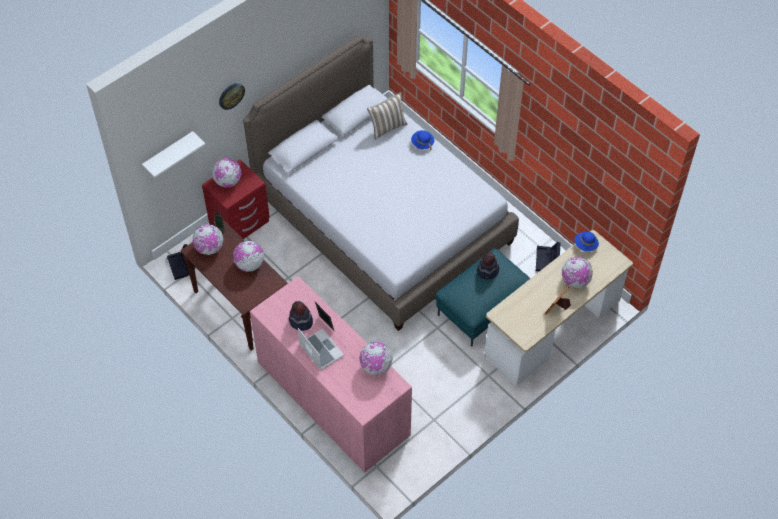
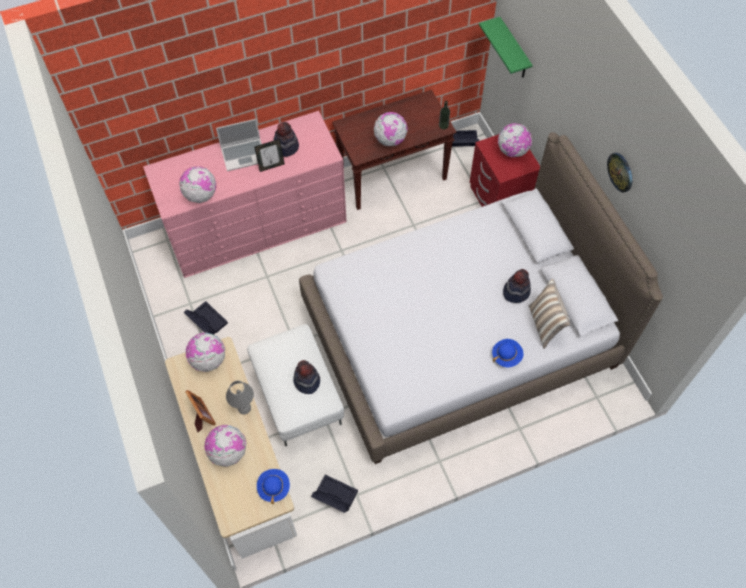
camera: 110 degrees right, 5 degrees up
white shelf [142,131,206,178] -> green shelf [479,17,533,78]
globe [192,224,224,255] -> globe moved to [186,332,225,372]
wall clock [219,83,245,110] -> wall clock moved to [607,153,632,192]
turquoise ottoman [435,249,530,347] -> white ottoman [247,324,344,446]
none -> black storage box [184,301,228,334]
none -> grey table lamp [226,381,254,414]
none -> hat [503,269,531,303]

